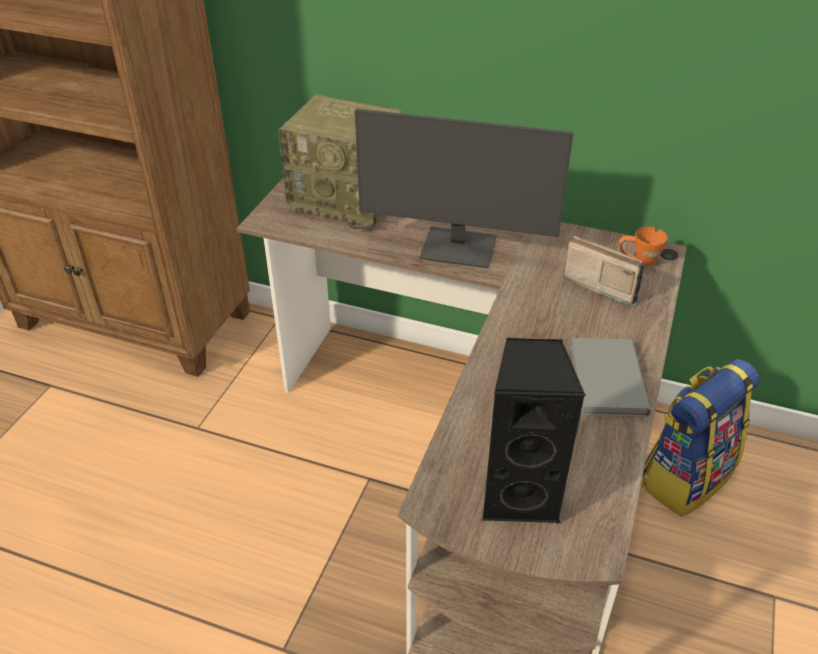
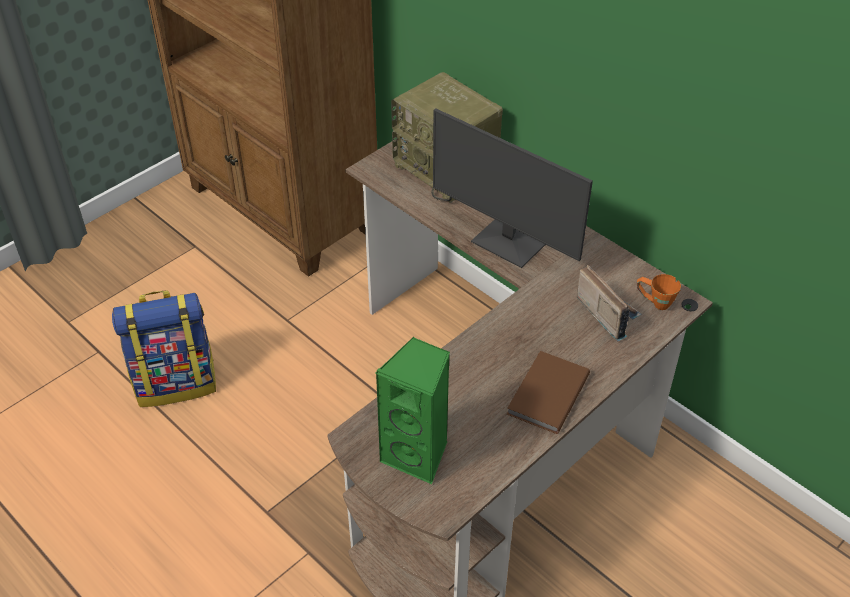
camera: 25 degrees right, 5 degrees up
black speaker [482,338,586,524] -> green speaker [375,337,450,484]
grey book [570,338,651,417] -> brown book [507,351,590,434]
backpack [641,359,759,517] -> backpack moved to [112,290,216,407]

